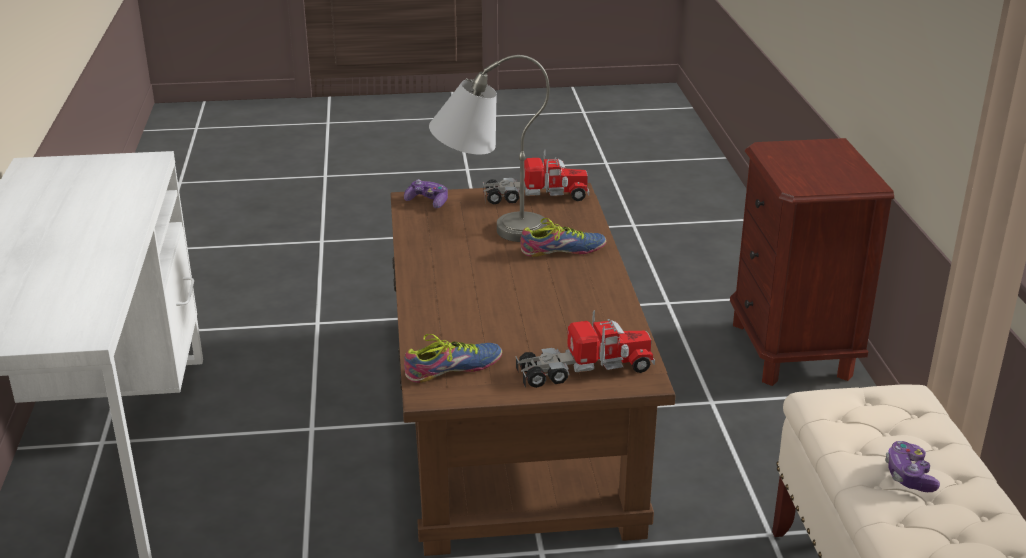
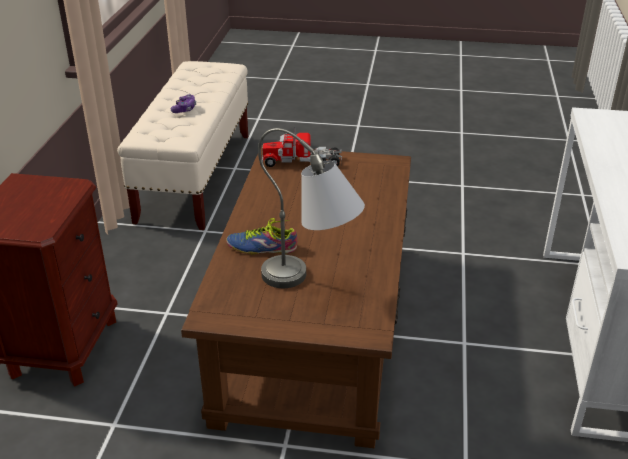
camera: 165 degrees left, 5 degrees up
game controller [404,179,448,208] -> none
shoe [404,334,502,383] -> none
toy truck [483,150,589,204] -> none

